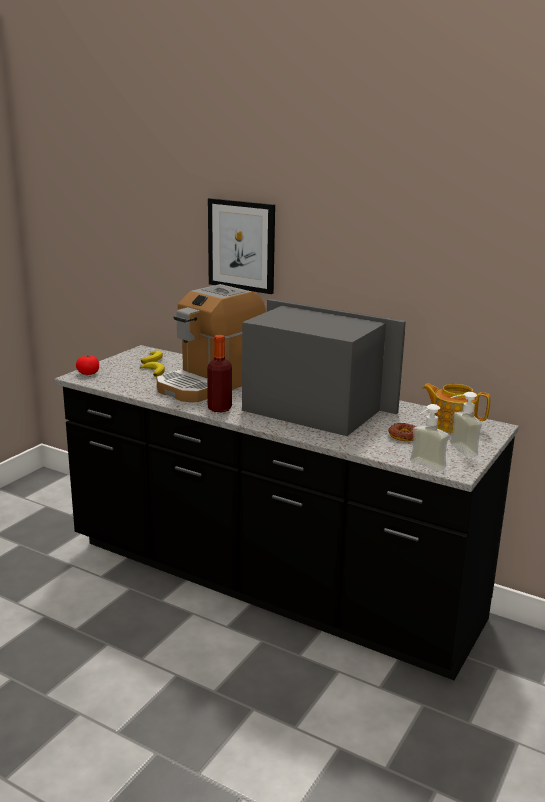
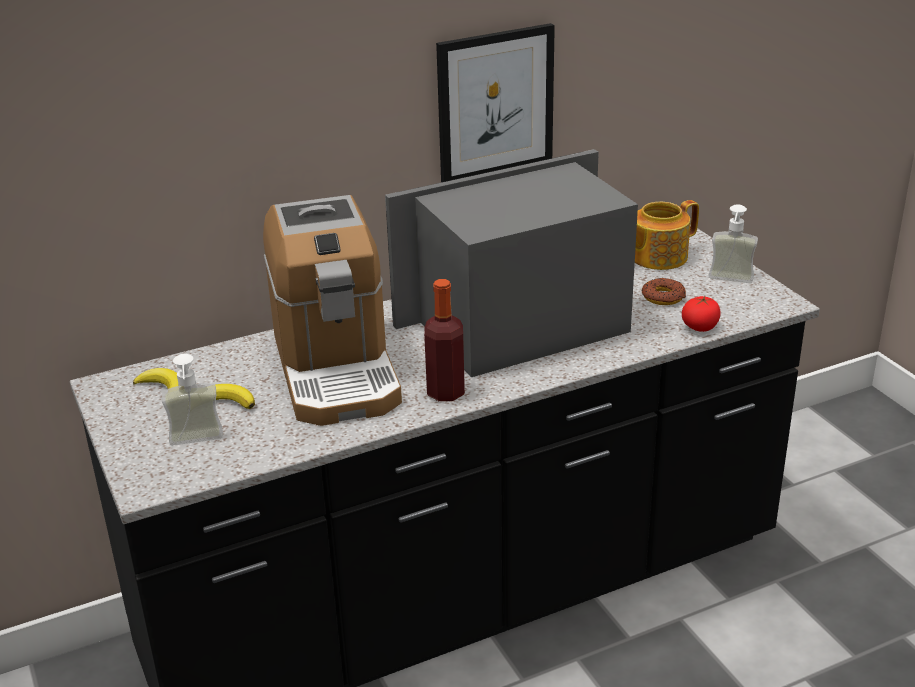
camera: 55 degrees left, 10 degrees up
tomato [76,355,99,375] -> tomato moved to [682,295,721,332]
picture [208,198,275,294] -> picture moved to [436,23,555,182]
soap dispenser [410,404,449,471] -> soap dispenser moved to [162,354,223,446]

